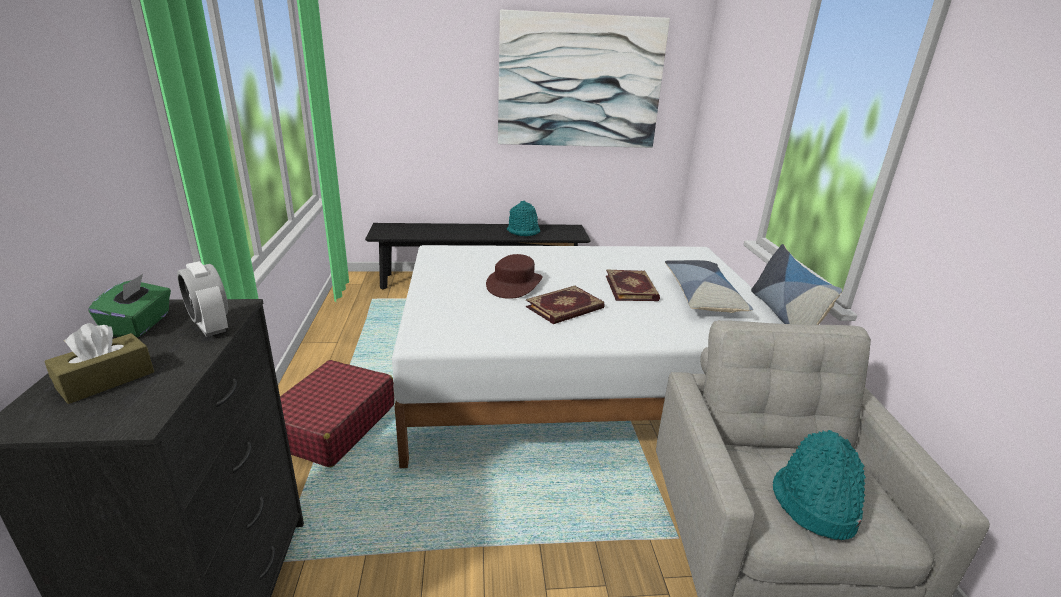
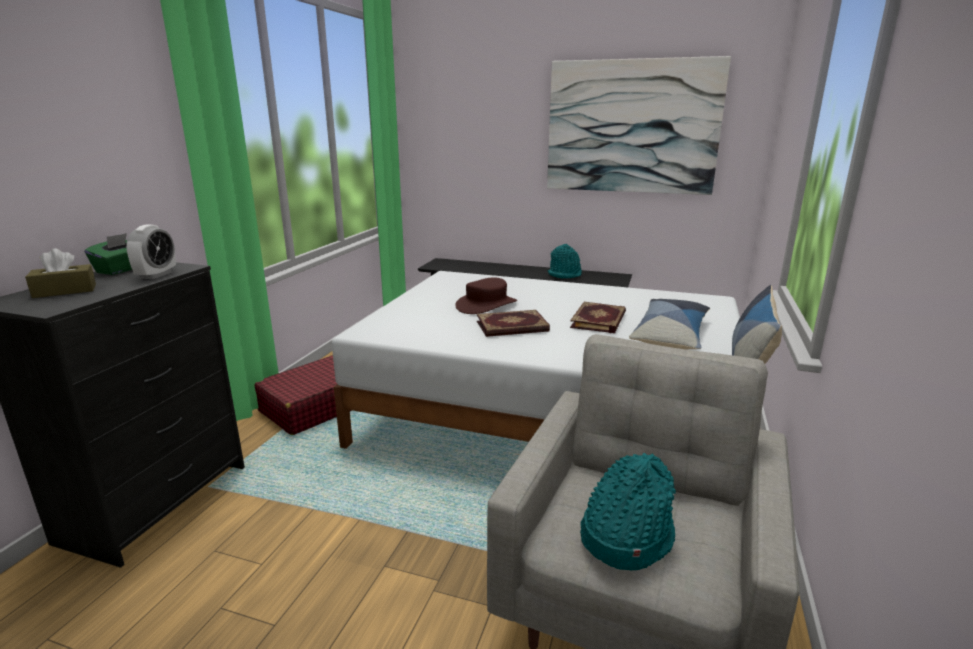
camera: 25 degrees right, 5 degrees down
alarm clock [177,261,228,337] -> alarm clock turned 150 degrees counterclockwise [126,224,176,279]

